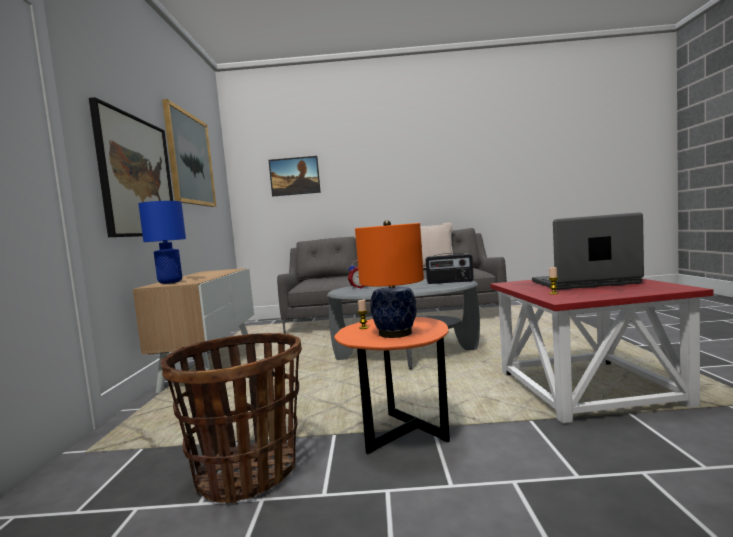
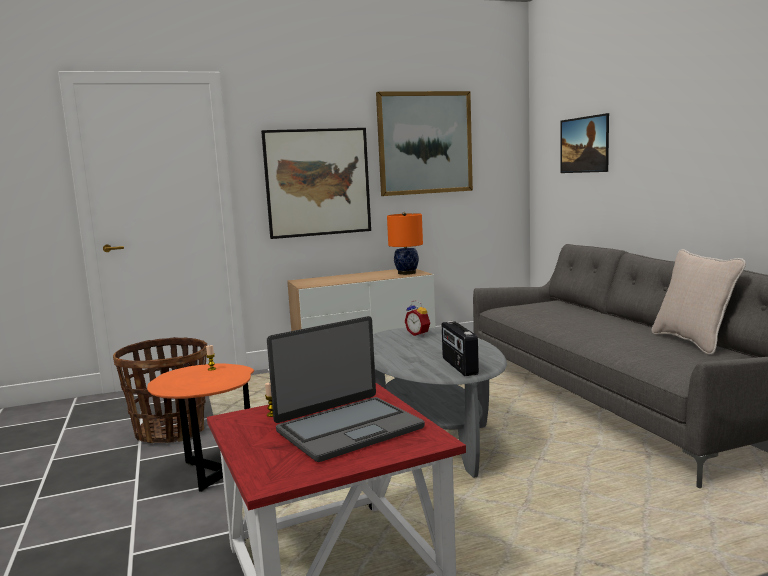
camera: 70 degrees right, 5 degrees up
blue table lamp [138,201,186,284] -> none
orange table lamp [355,220,424,338] -> orange table lamp moved to [387,212,423,275]
laptop [532,212,644,290] -> laptop turned 75 degrees clockwise [267,316,425,462]

